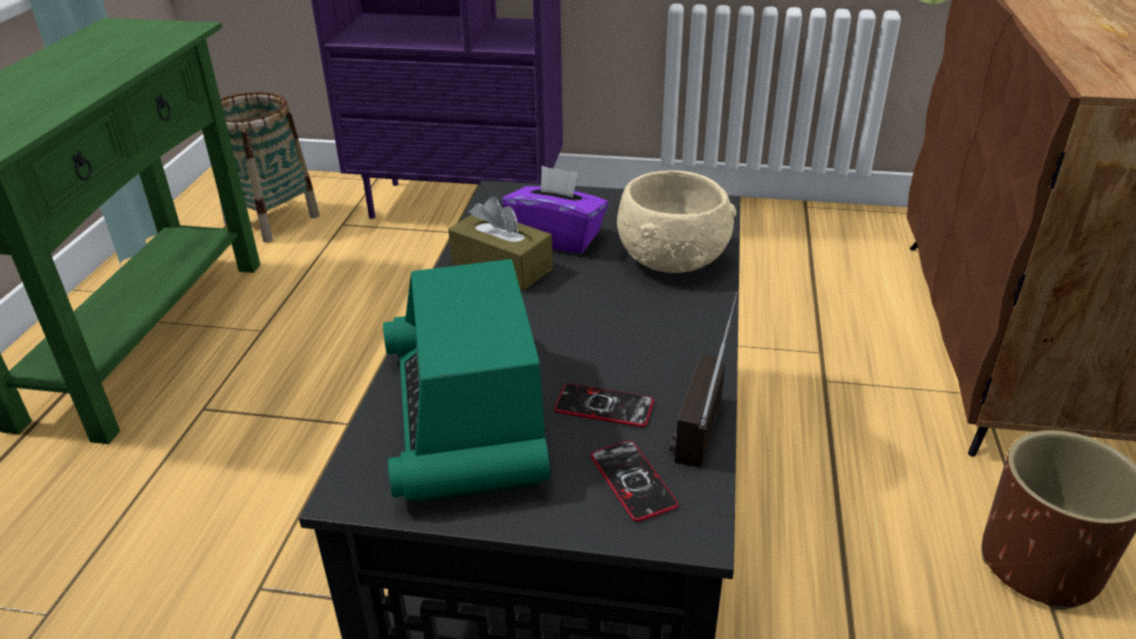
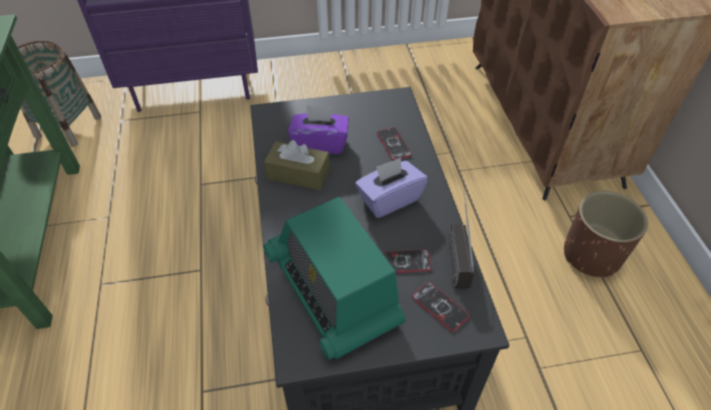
camera: 20 degrees left, 15 degrees up
beige bowl [617,171,736,273] -> phone [377,127,412,161]
none -> purple tissue box [355,157,428,218]

